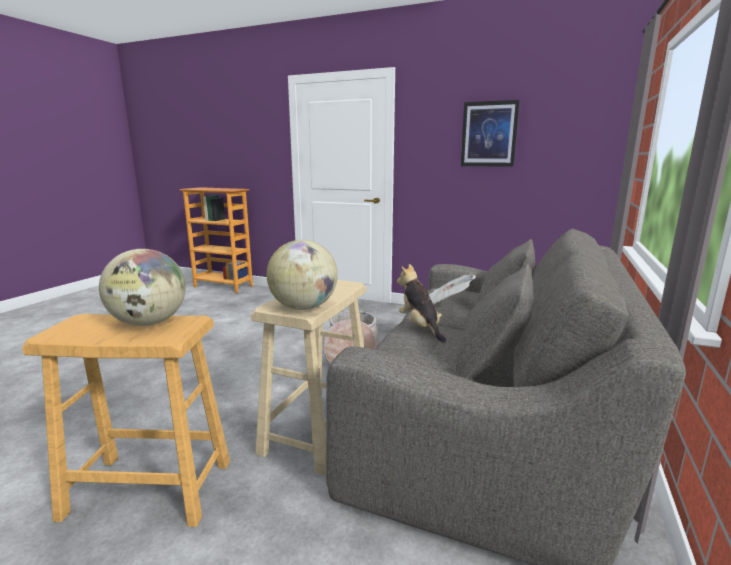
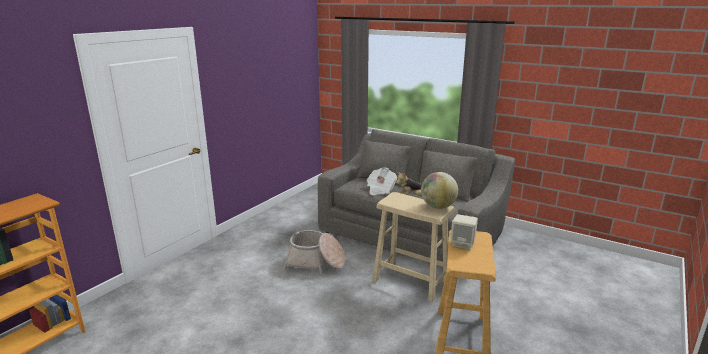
camera: 80 degrees left, 5 degrees up
globe [99,249,186,326] -> beige speaker [450,214,478,249]
picture [461,100,520,167] -> none

